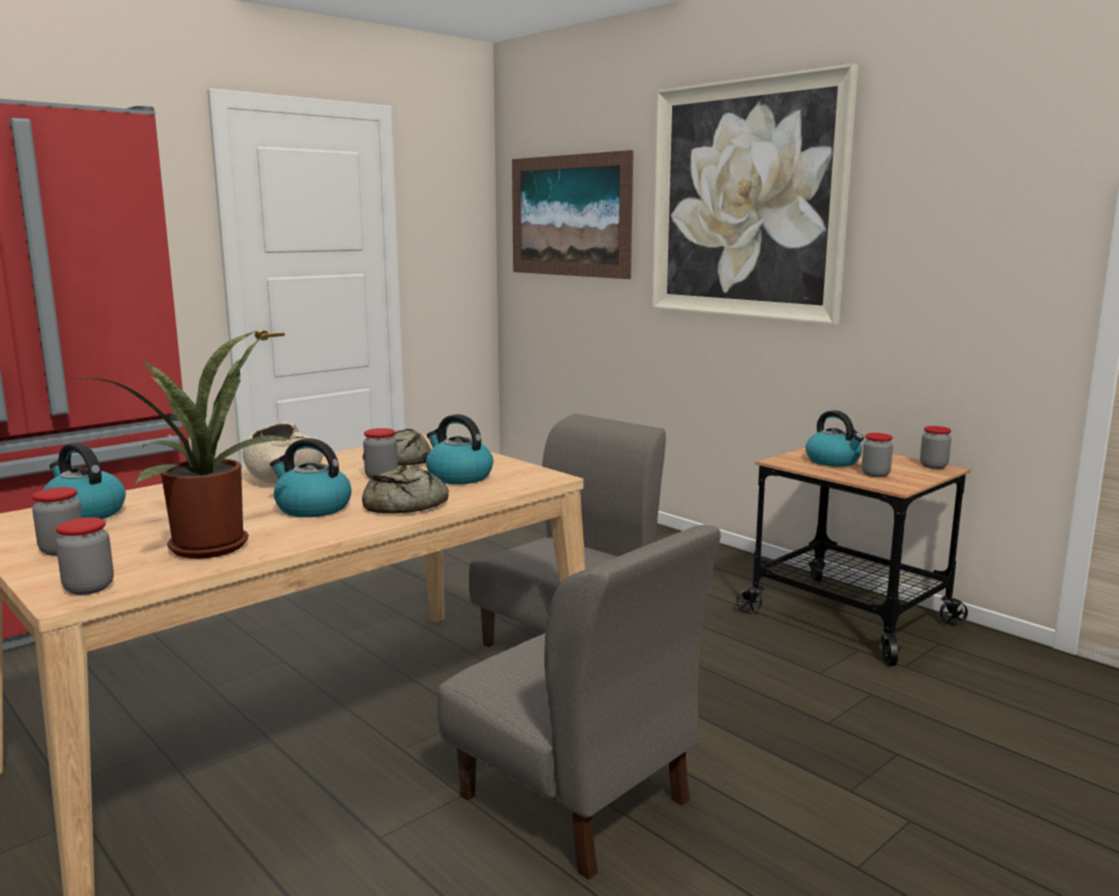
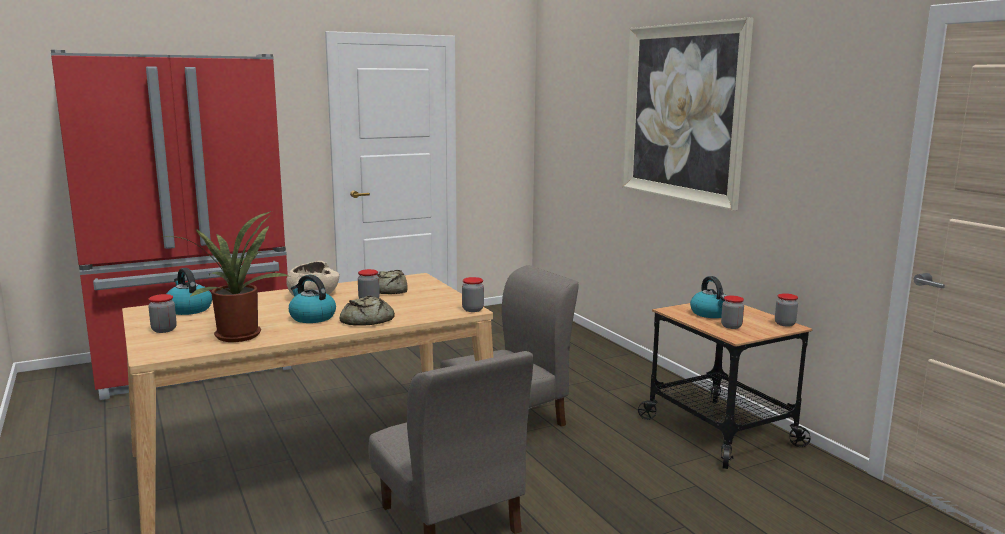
camera: 15 degrees right, 0 degrees up
jar [56,517,114,595] -> jar moved to [462,277,484,312]
kettle [426,414,493,484] -> none
picture [512,150,633,279] -> none

